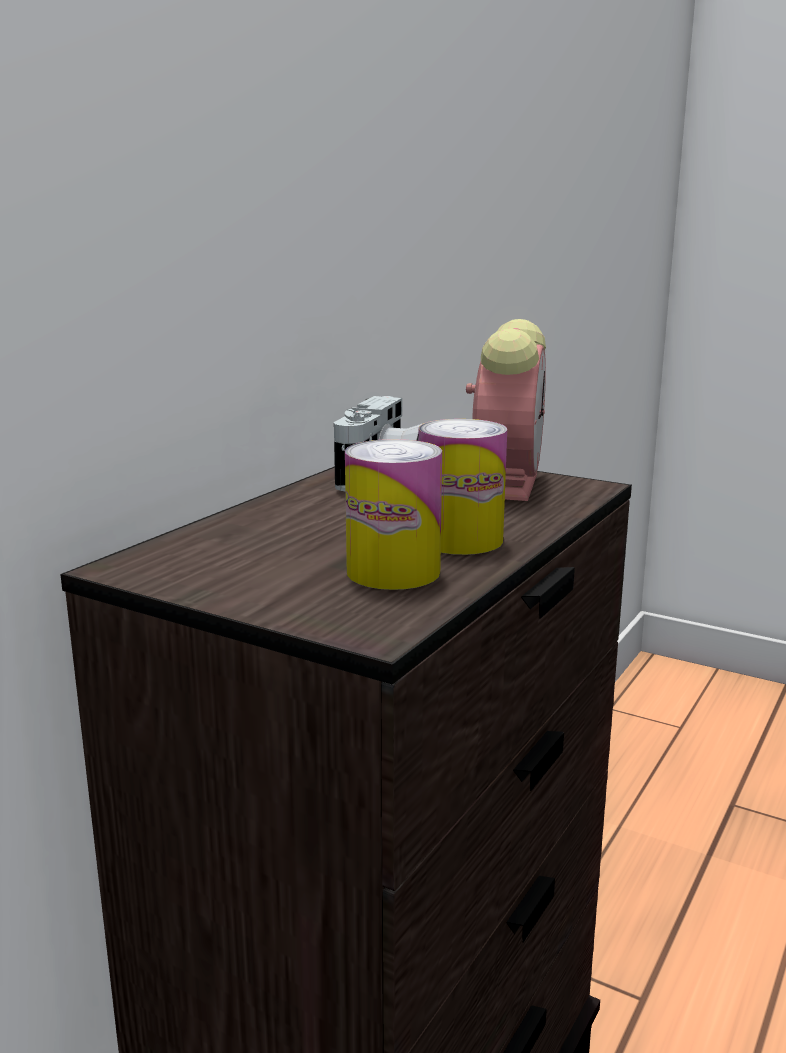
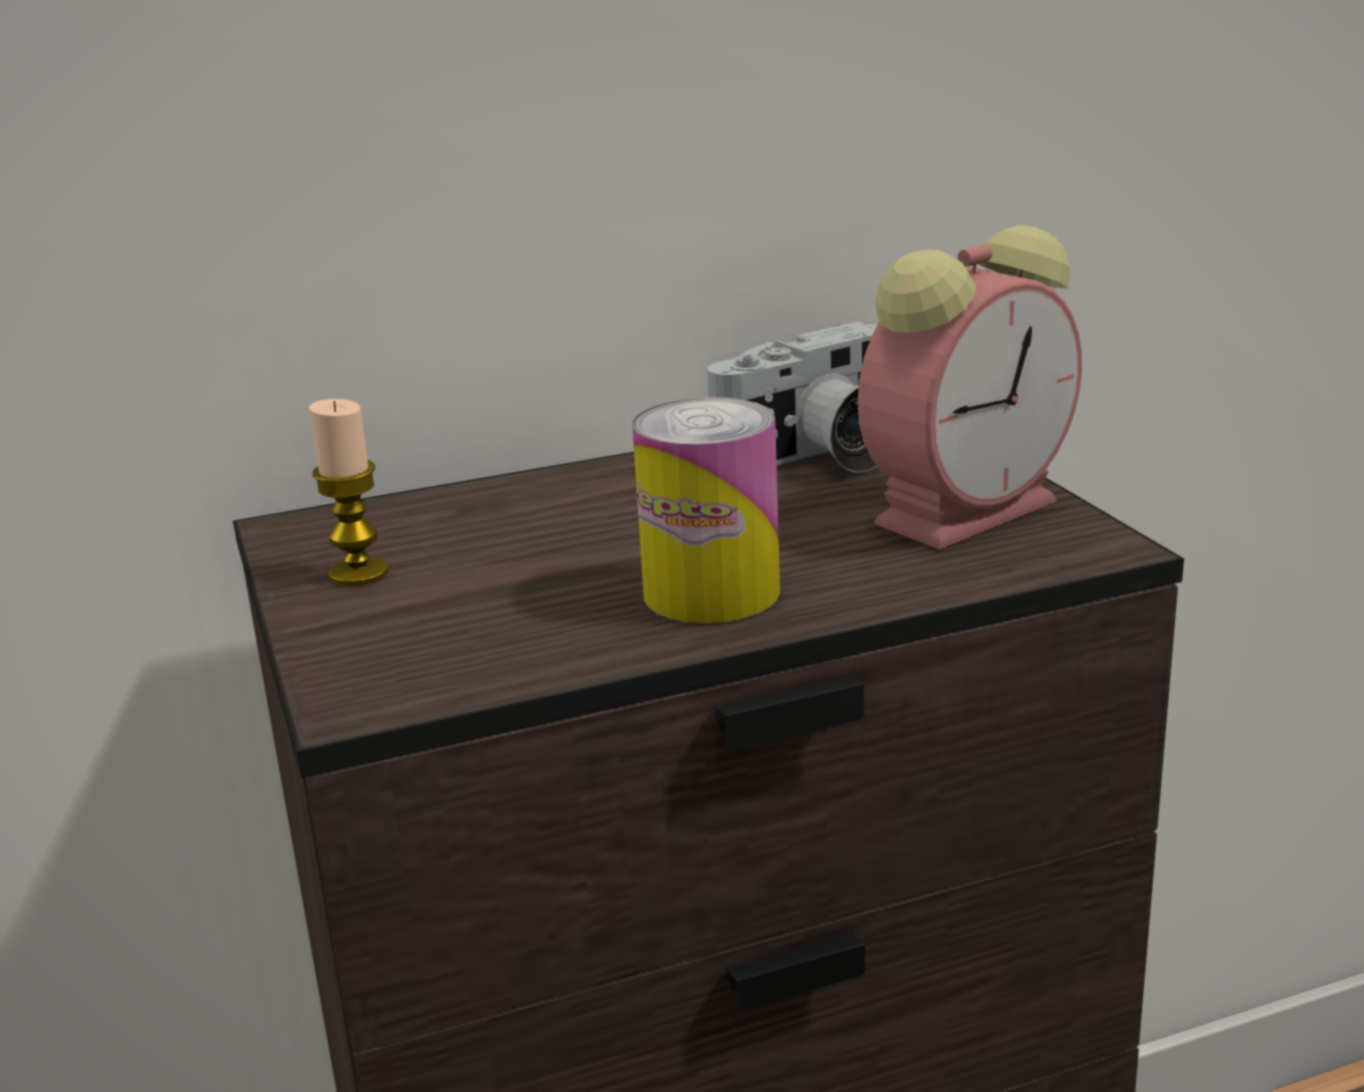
camera: 40 degrees right, 5 degrees up
can [345,439,442,590] -> none
none -> candle [309,399,389,586]

